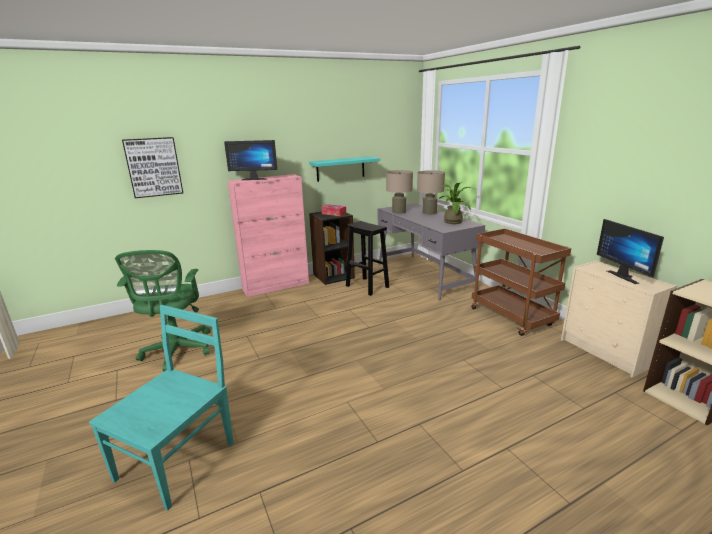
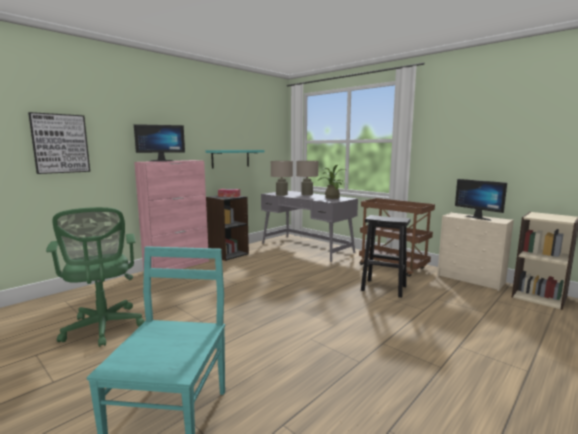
camera: 20 degrees left, 10 degrees down
black stool [346,221,389,296] -> black stool moved to [361,215,410,298]

